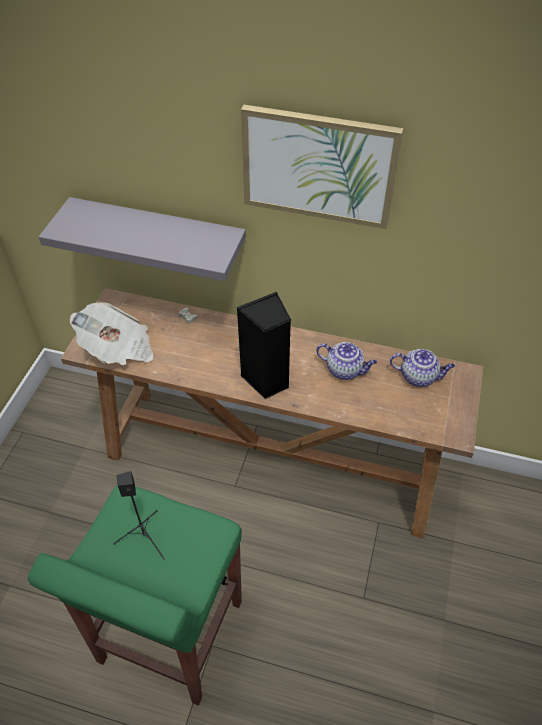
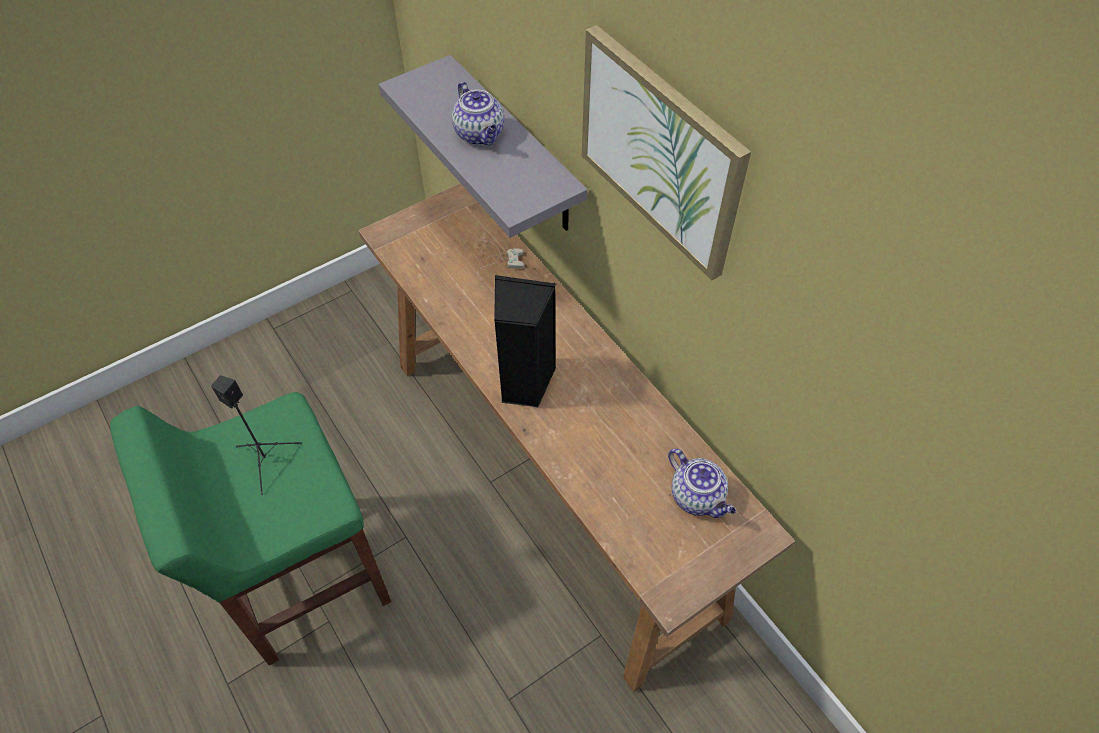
camera: 40 degrees right, 5 degrees up
newspaper [70,302,154,365] -> none
teapot [316,342,377,380] -> teapot moved to [452,82,504,145]

